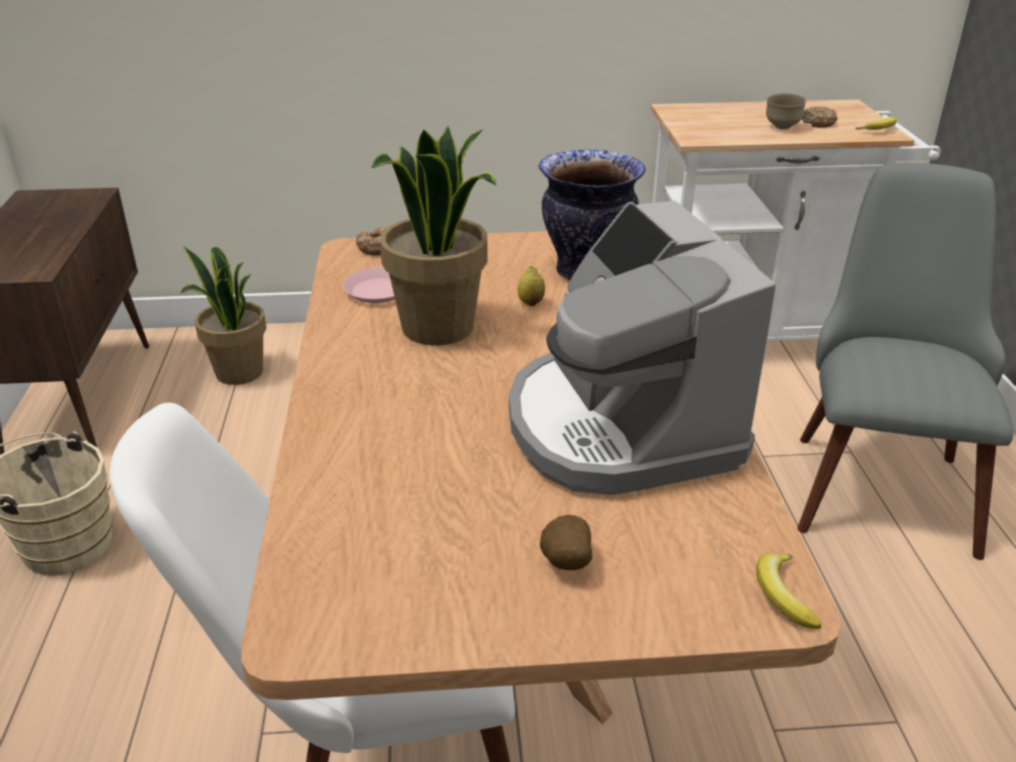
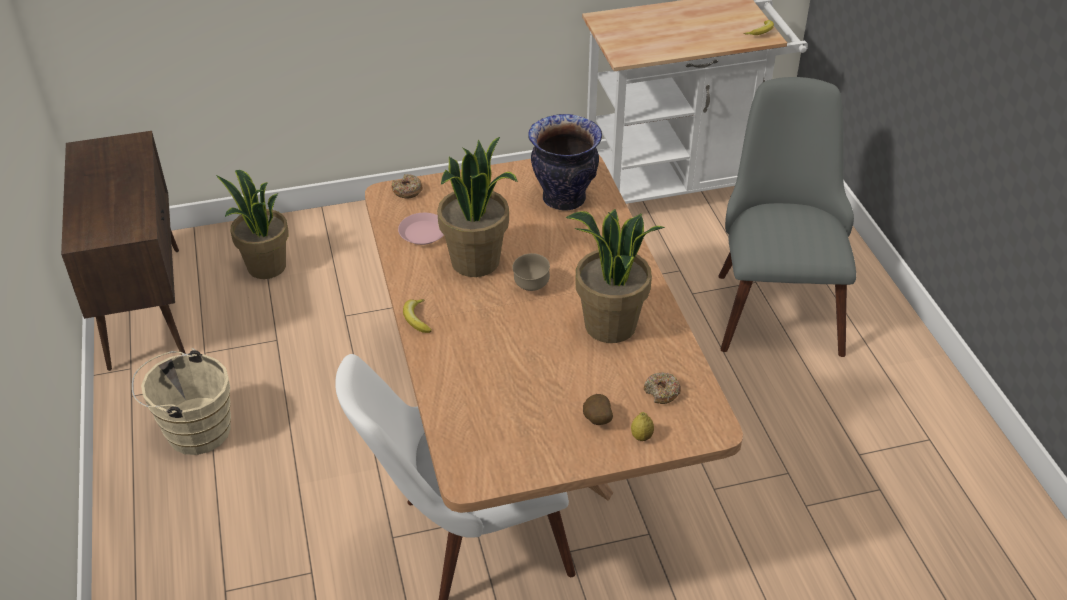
camera: 10 degrees left, 10 degrees up
coffee machine [509,201,776,495] -> potted plant [566,209,665,343]
lemon [518,266,545,306] -> lemon moved to [631,412,654,441]
banana [756,552,822,629] -> banana moved to [403,299,432,333]
brown bowl [766,93,806,130] -> brown bowl moved to [512,253,550,291]
donut [802,106,837,128] -> donut moved to [644,372,681,404]

